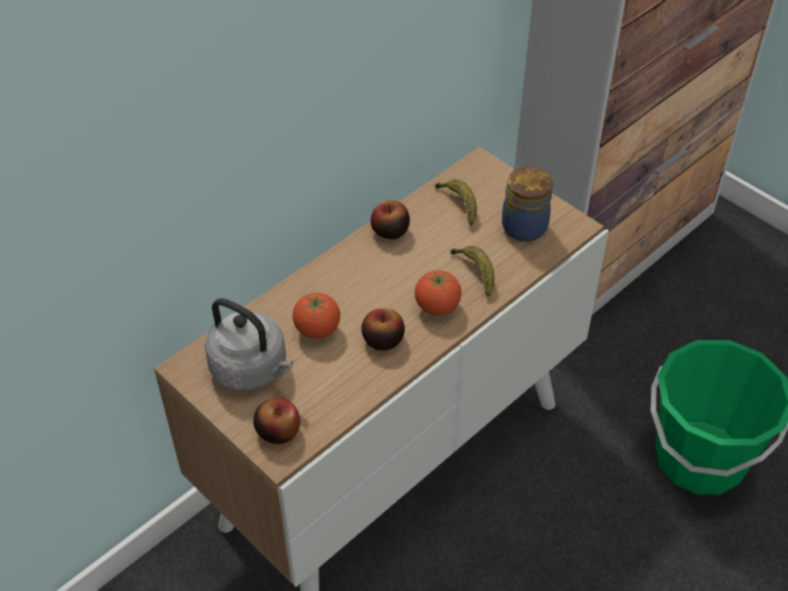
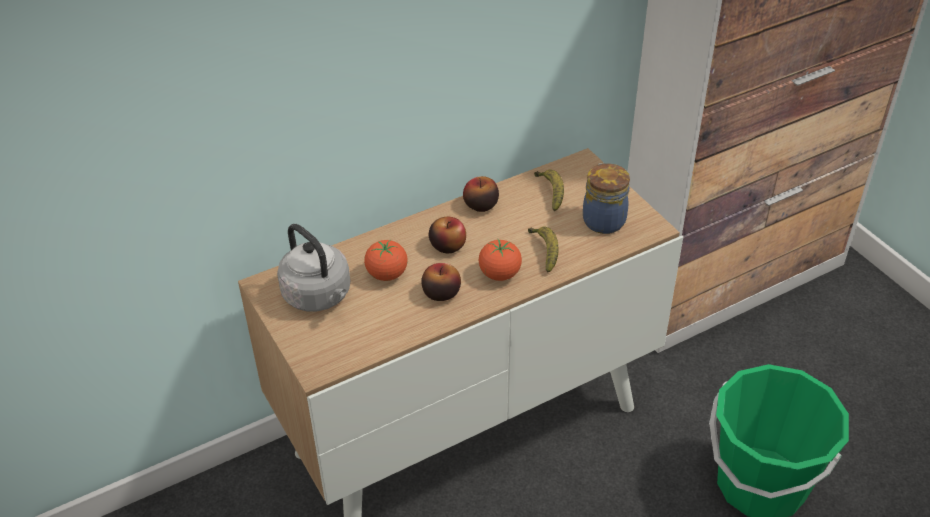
camera: 15 degrees right, 5 degrees down
apple [253,398,300,444] -> apple moved to [429,217,466,253]

